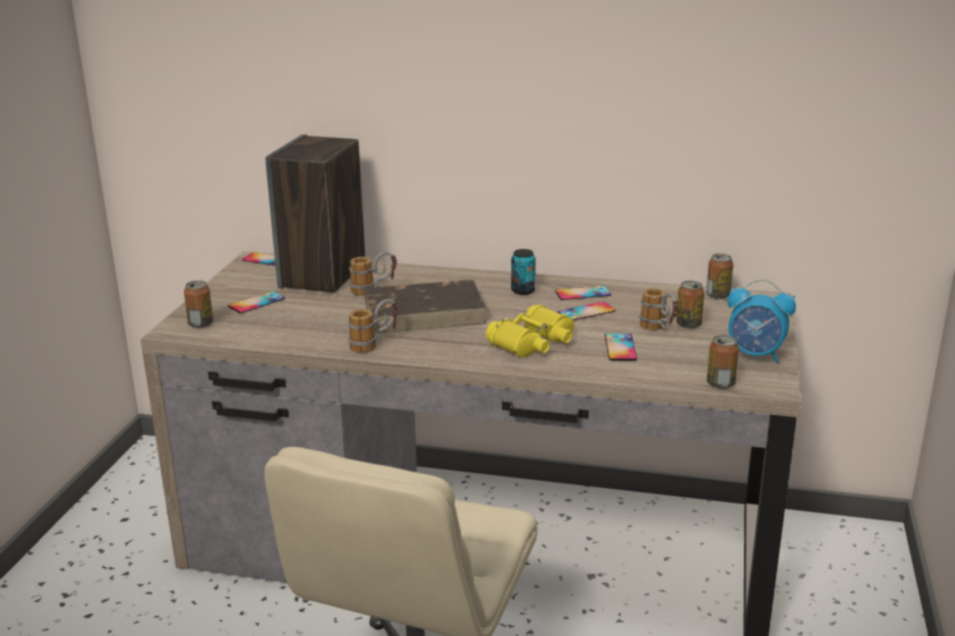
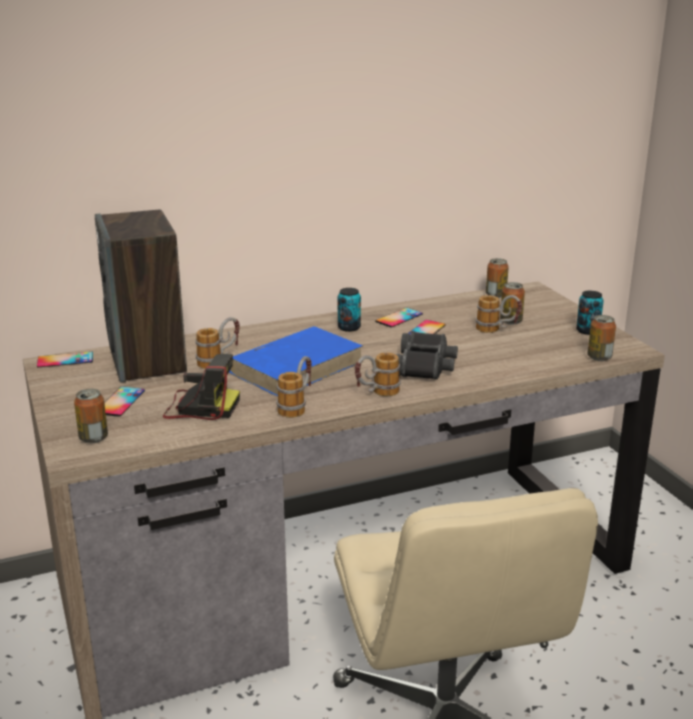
camera: 35 degrees left, 0 degrees up
brown book [364,280,486,333] -> blue book [229,326,363,397]
yellow binoculars [486,305,574,357] -> black binoculars [395,331,458,380]
phone [605,333,637,361] -> none
alarm clock [727,279,796,363] -> can [576,291,604,335]
none -> camera [163,354,240,420]
none -> mug [355,353,401,396]

